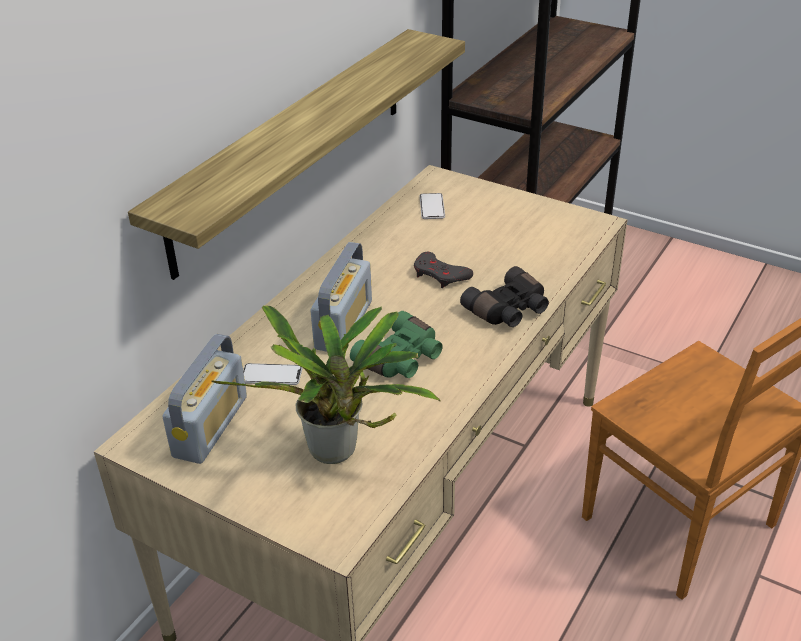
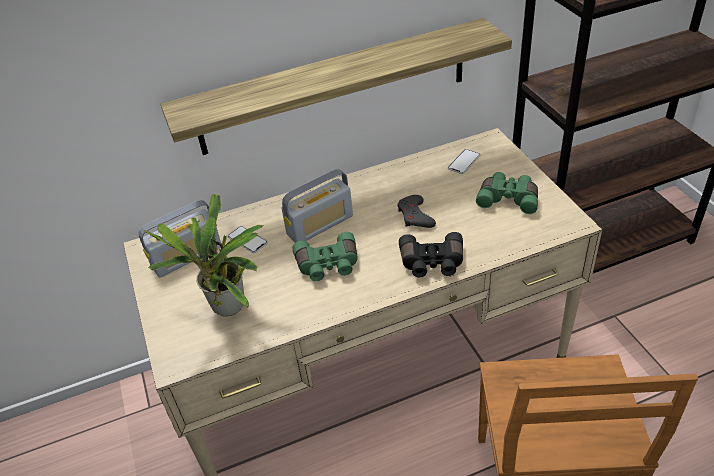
camera: 40 degrees right, 5 degrees up
none -> green binoculars [476,172,538,214]

